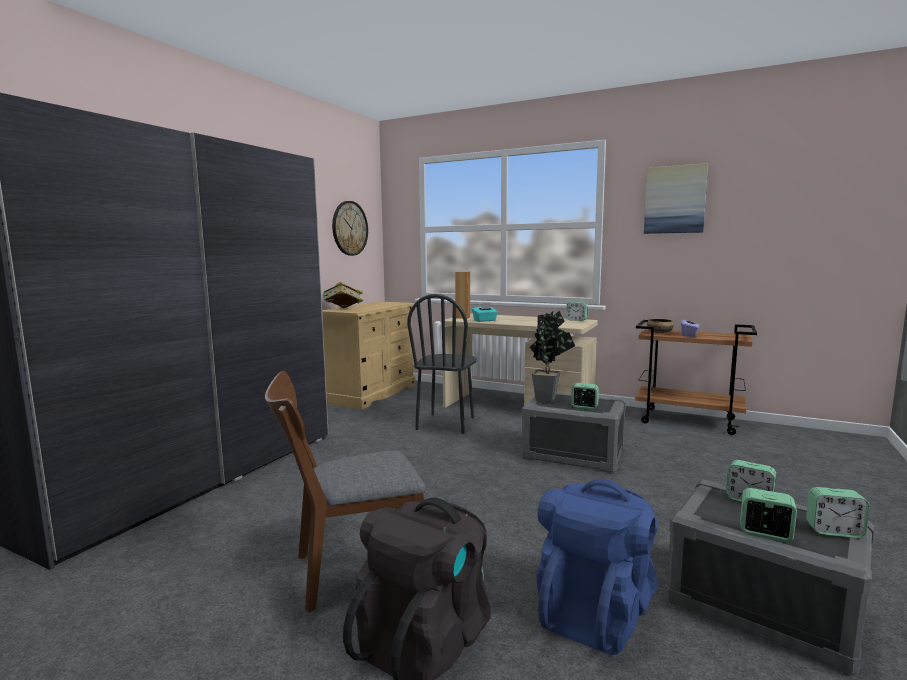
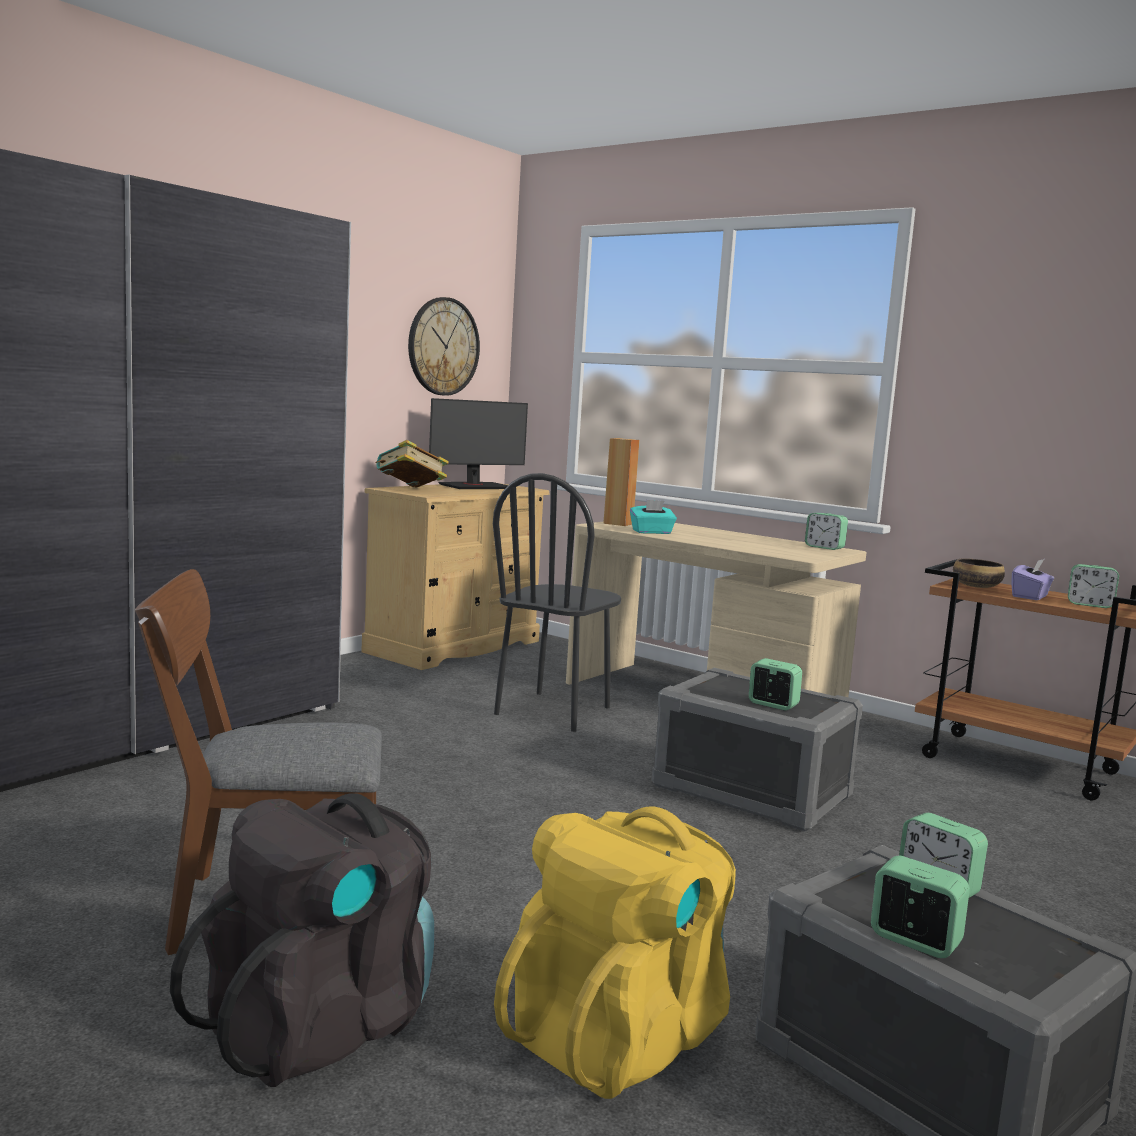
camera: 10 degrees right, 0 degrees up
potted plant [530,311,575,403] -> none
blue backpack [537,479,658,655] -> yellow backpack [494,807,736,1099]
picture [644,163,708,234] -> none
alarm clock [806,487,870,538] -> alarm clock moved to [1068,564,1119,608]
none -> monitor [429,398,528,489]

